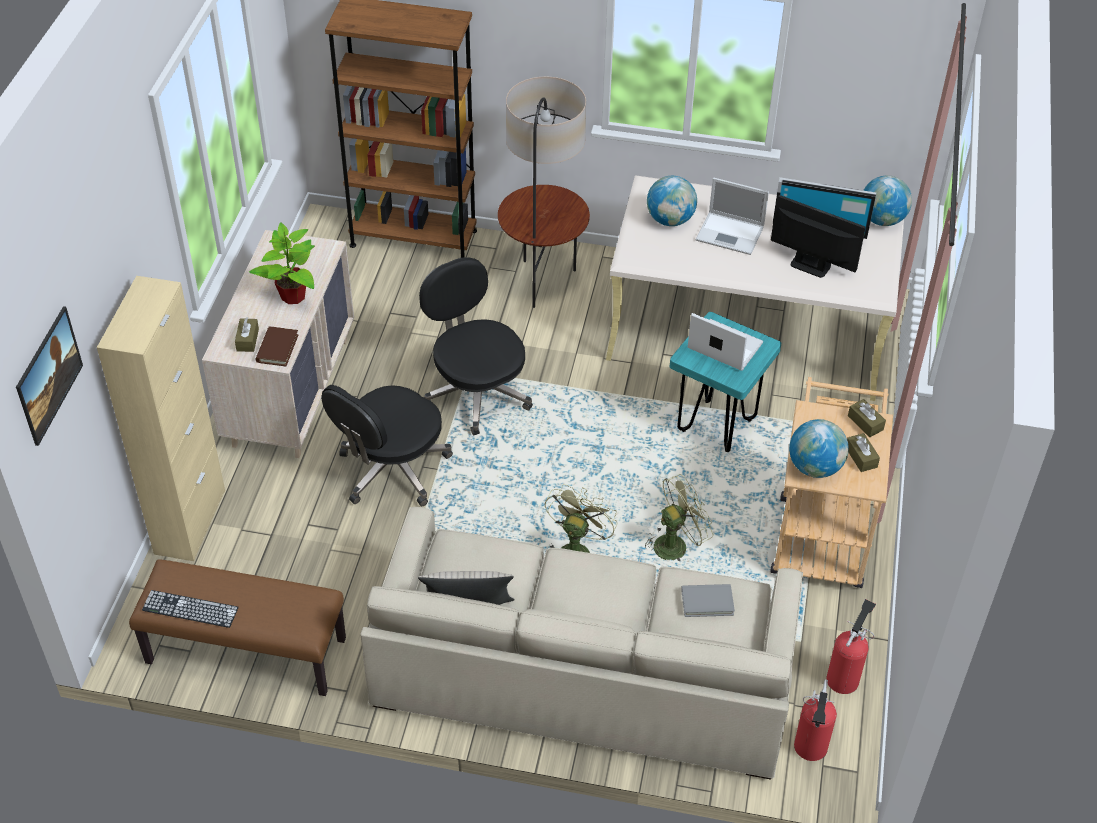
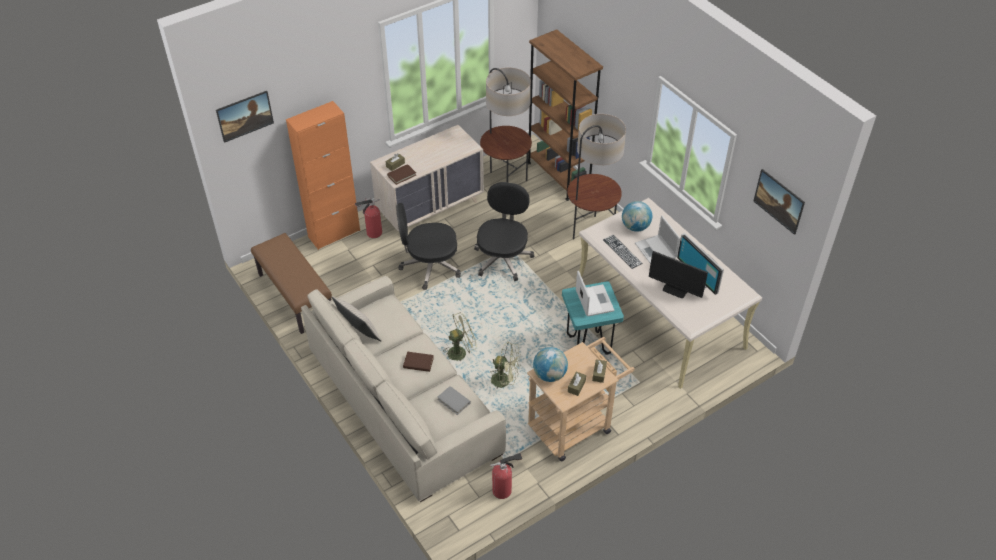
camera: 45 degrees right, 0 degrees up
beige cabinet [97,276,225,561] -> orange cabinet [286,101,360,250]
keyboard [142,590,239,628] -> keyboard moved to [603,235,643,269]
potted plant [249,222,315,304] -> none
monitor [771,195,866,278] -> monitor turned 135 degrees clockwise [649,251,708,298]
fire extinguisher [794,679,837,761] -> fire extinguisher moved to [355,198,382,238]
globe [863,175,912,226] -> none
none -> brown book [403,352,434,372]
none -> floor lamp [480,67,532,183]
none -> picture [753,169,805,235]

